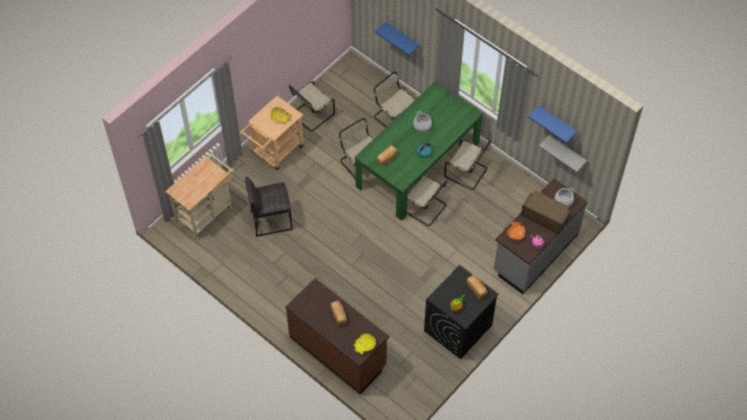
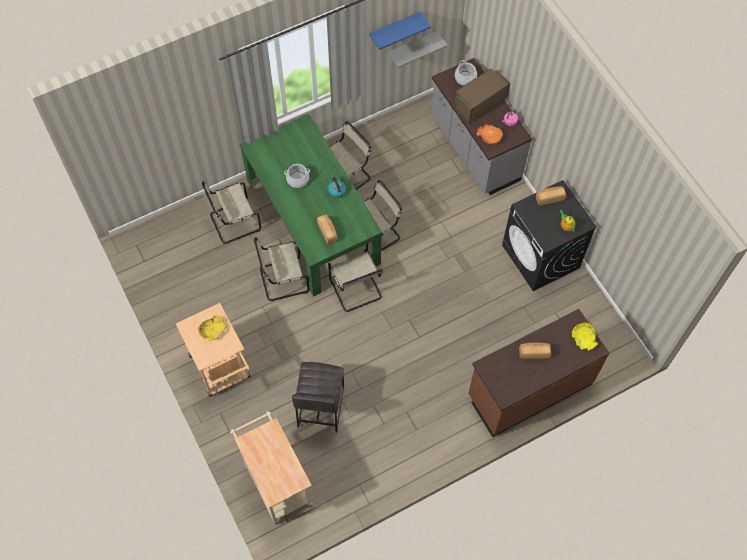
camera: 70 degrees left, 5 degrees up
beige chair [289,81,335,131] -> beige chair moved to [328,249,384,312]
blue shelf [375,22,420,56] -> none

